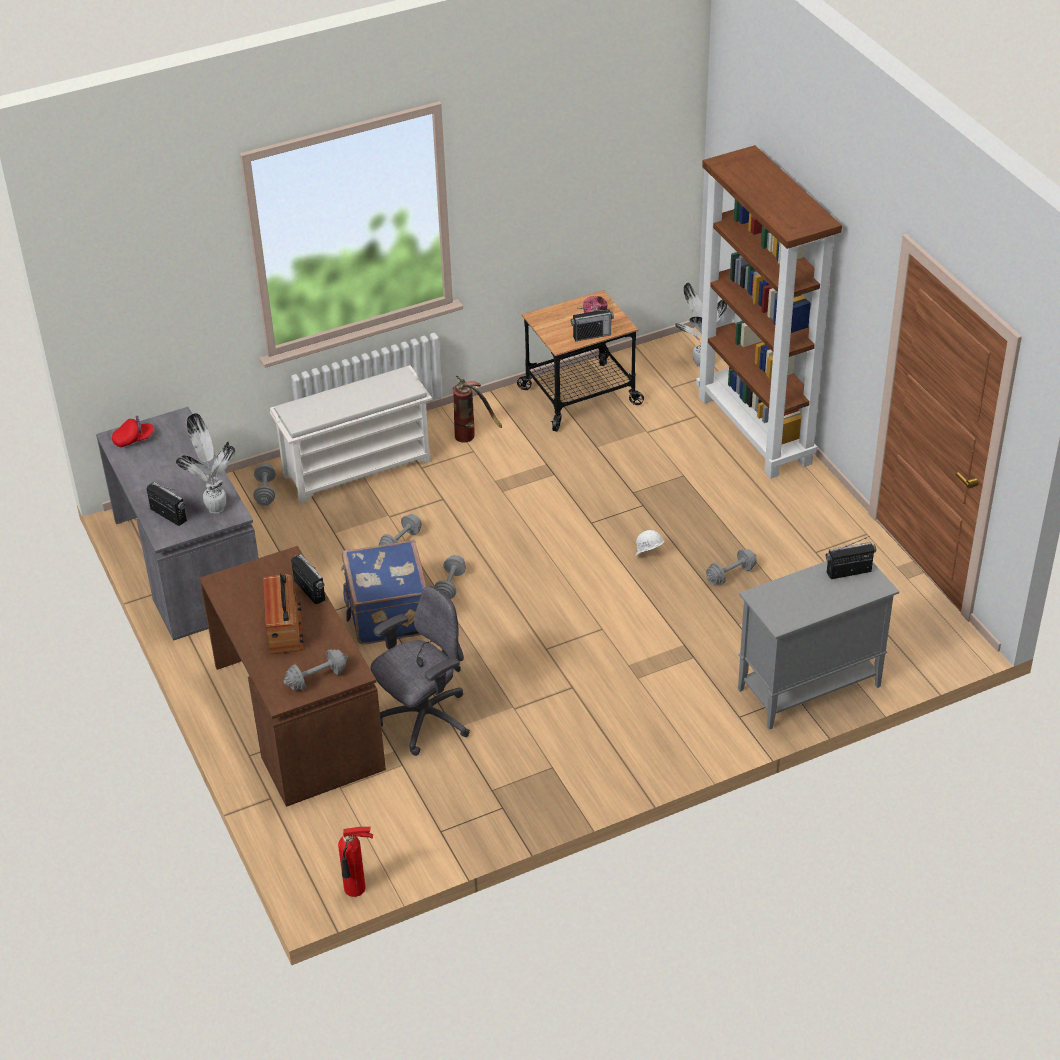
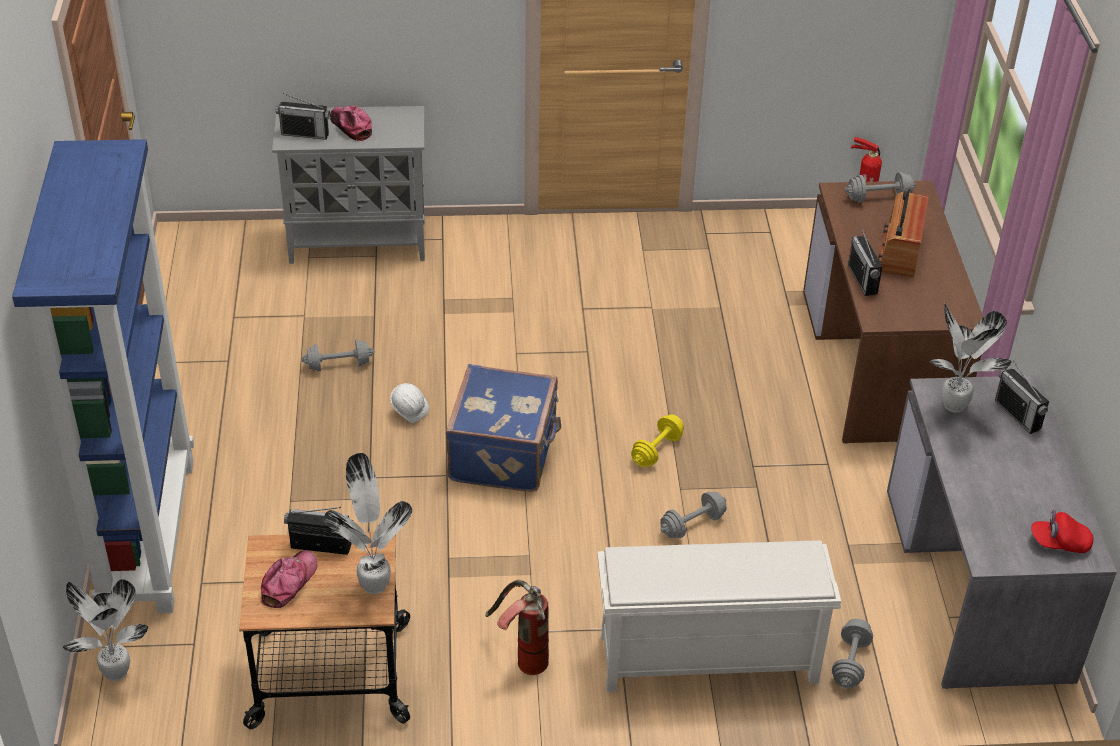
camera: 160 degrees left, 0 degrees up
blue suitcase [341,540,426,644] -> blue suitcase moved to [446,364,561,492]
grey office chair [370,586,470,756] -> none
grey dumbbell [434,555,466,599] -> yellow dumbbell [631,414,684,467]
brown bookcase [696,145,842,478] -> blue bookcase [12,139,194,613]
none -> potted plant [324,453,412,594]
none -> cap [330,106,372,141]

